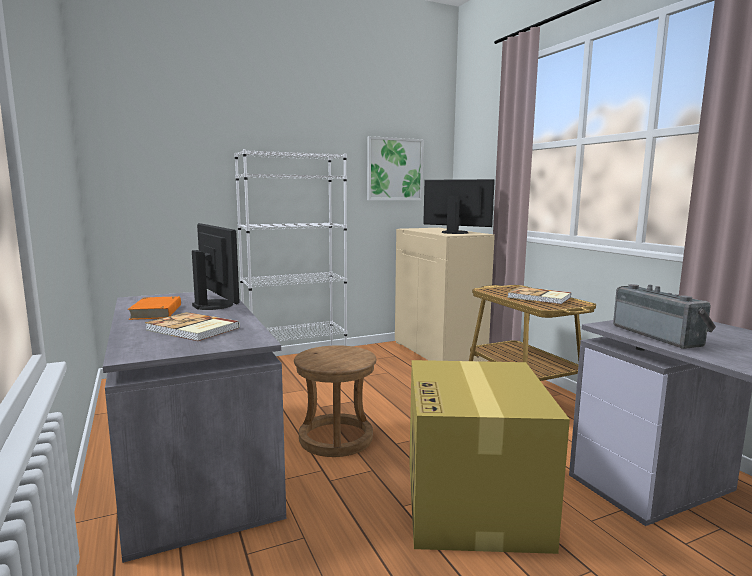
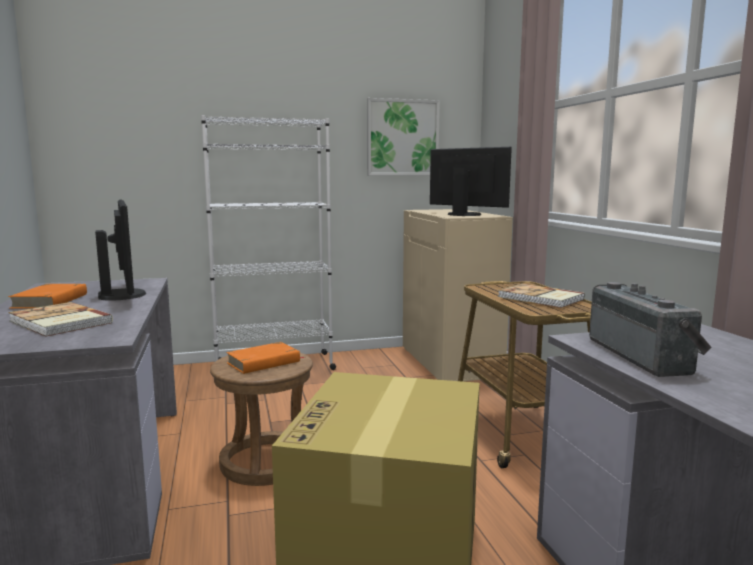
camera: 10 degrees right, 0 degrees up
none -> orange book [226,342,305,374]

